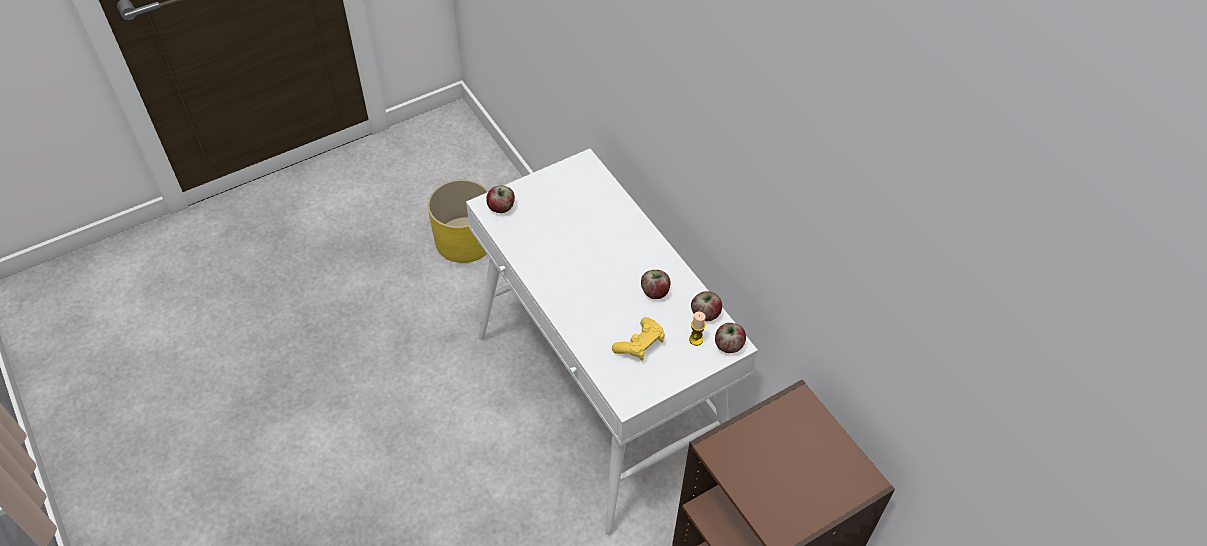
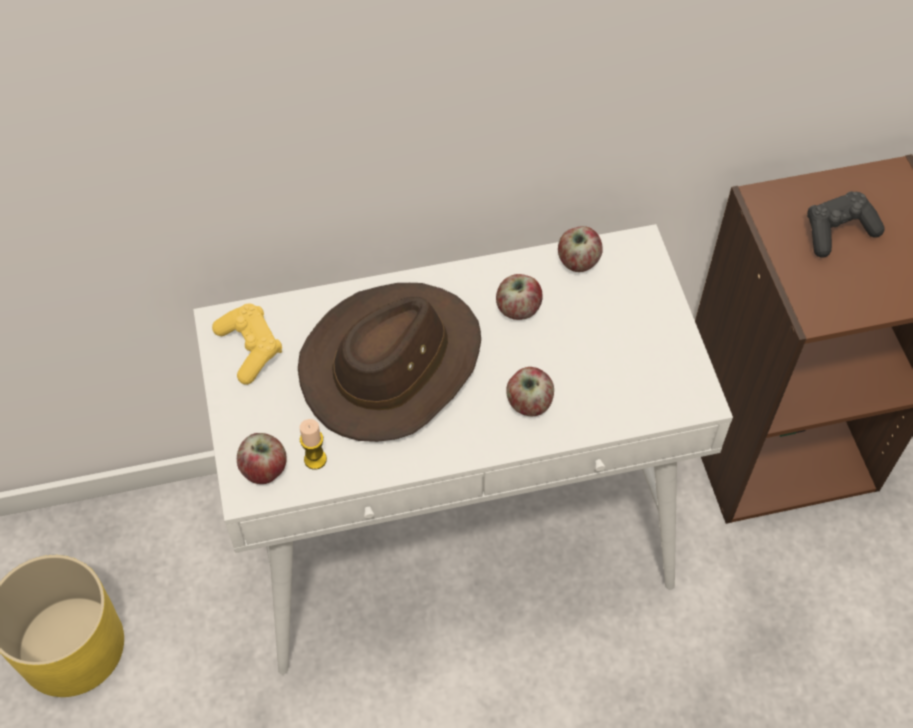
camera: 70 degrees left, 5 degrees up
yellow game controller [612,317,665,361] -> yellow game controller moved to [212,303,282,385]
candle [689,312,706,346] -> candle moved to [300,419,327,470]
apple [715,323,746,353] -> apple moved to [506,367,554,416]
none -> brown hat [298,283,481,442]
none -> black game controller [807,191,885,258]

